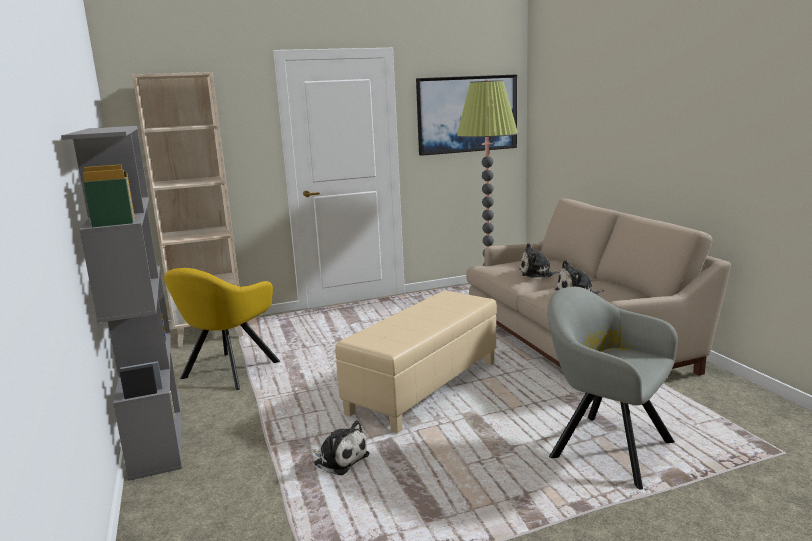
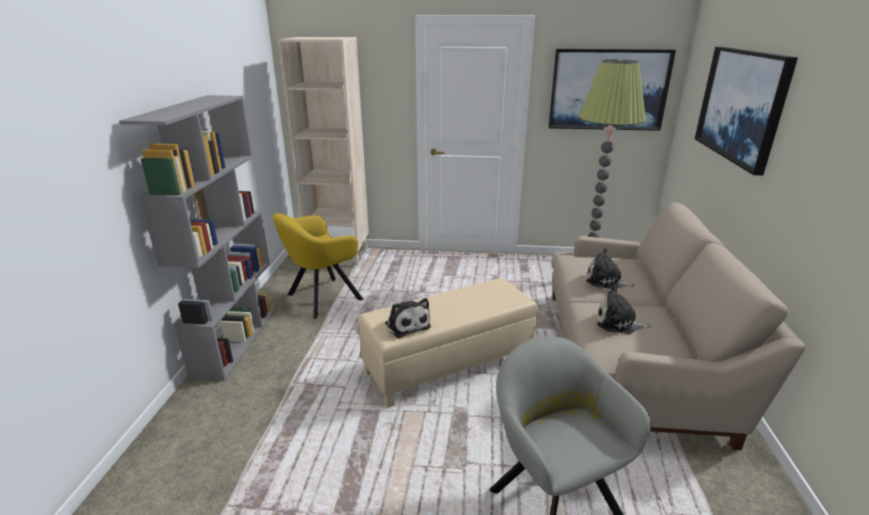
camera: 25 degrees right, 10 degrees up
plush toy [311,420,369,475] -> plush toy moved to [385,298,431,338]
none -> picture [695,47,798,176]

